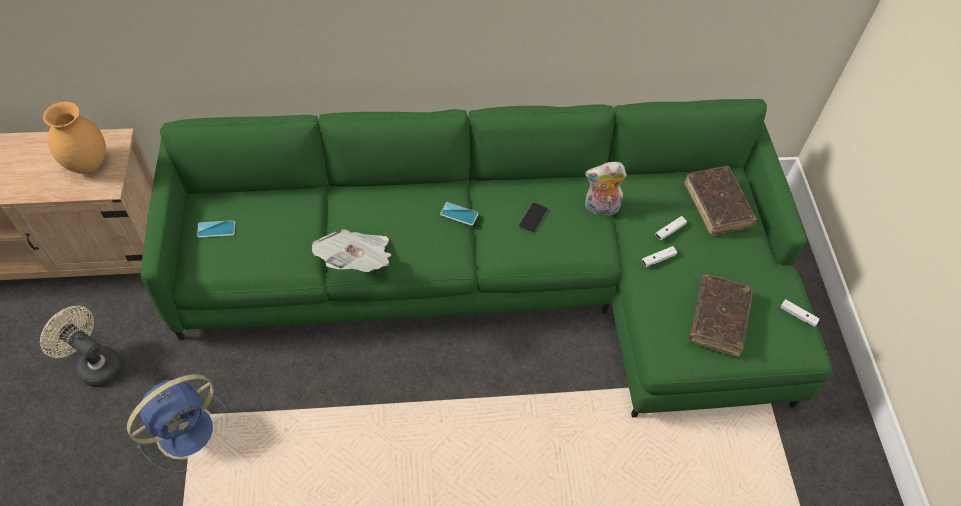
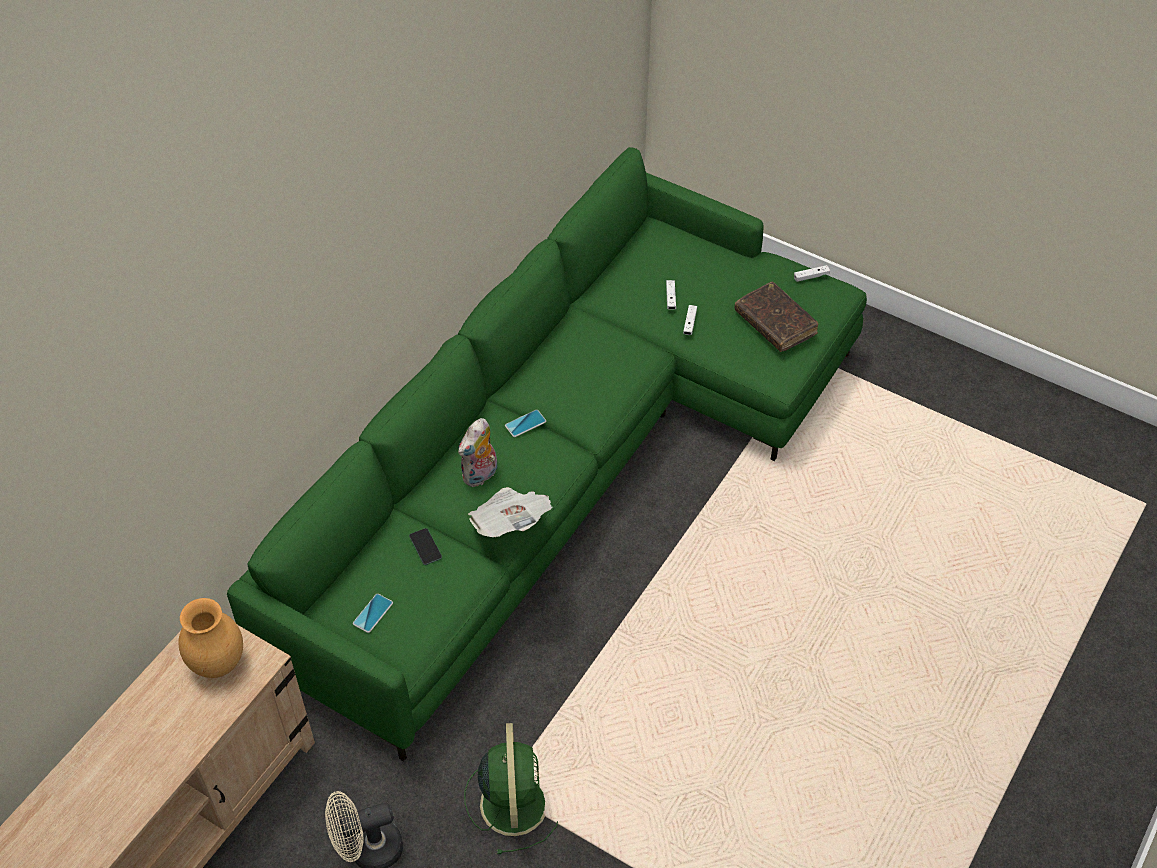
camera: 50 degrees left, 5 degrees down
blue fan [127,374,228,472] -> green fan [464,723,558,854]
phone [518,202,548,233] -> phone moved to [409,528,442,565]
plush toy [585,162,627,216] -> plush toy moved to [458,418,497,487]
brown book [684,166,757,236] -> none

